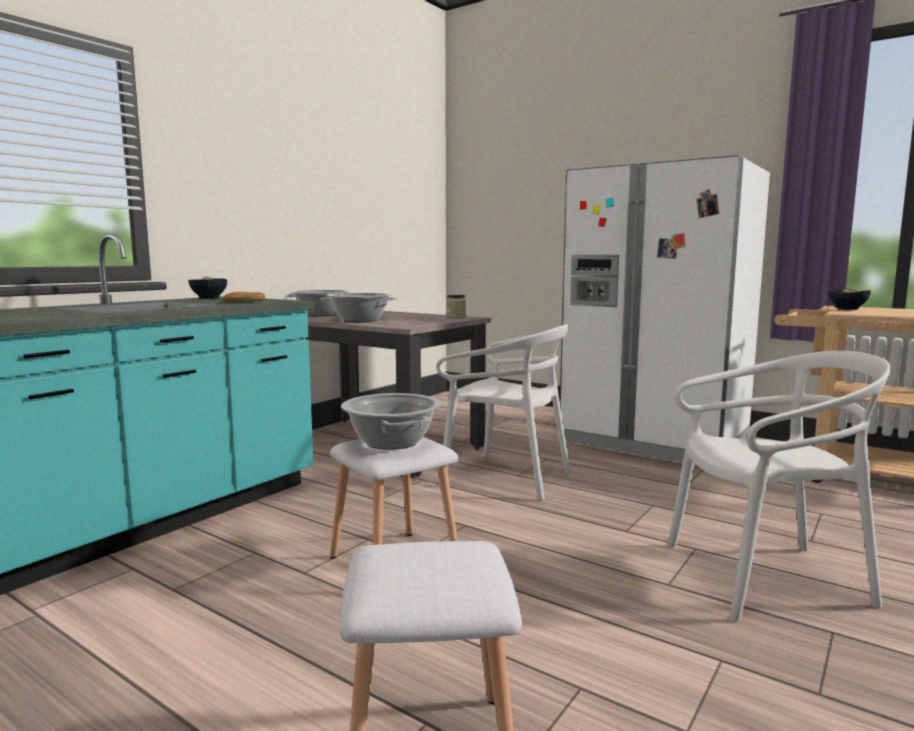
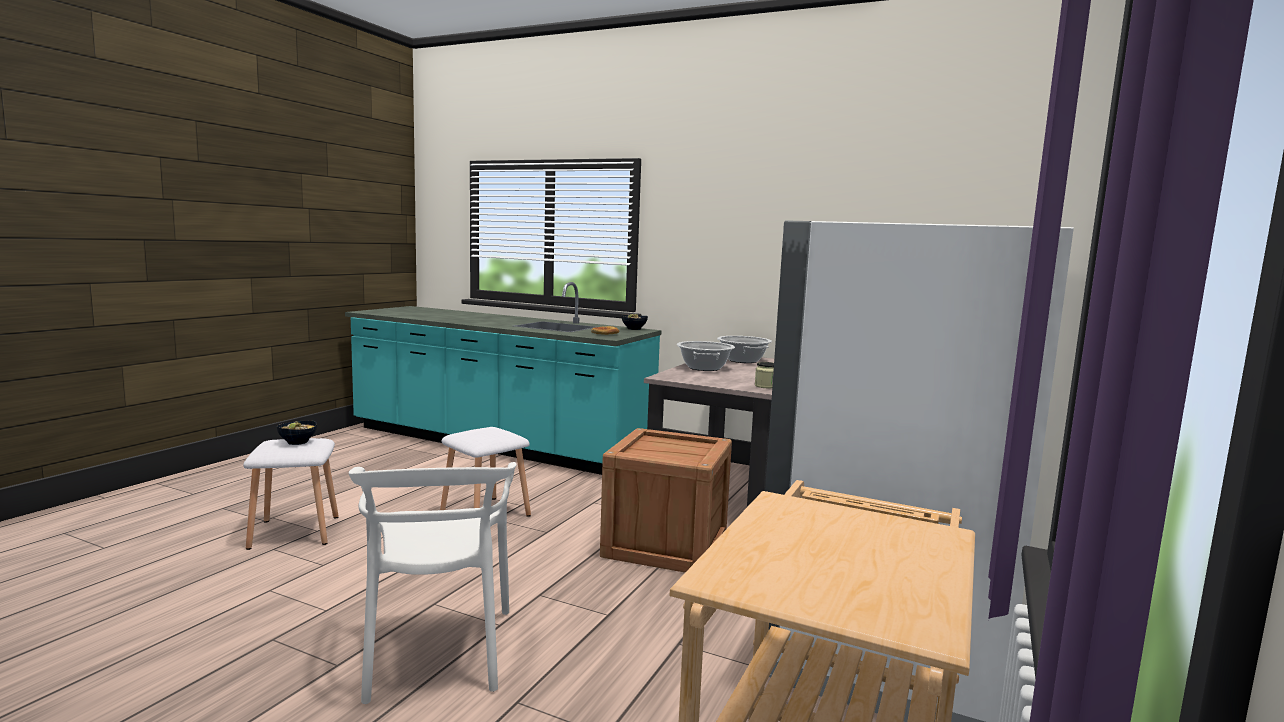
camera: 80 degrees right, 0 degrees up
cooking pot [341,393,441,450] -> none
white chair [436,324,571,500] -> crate [600,428,732,572]
bowl [829,288,871,310] -> bowl moved to [277,420,317,445]

